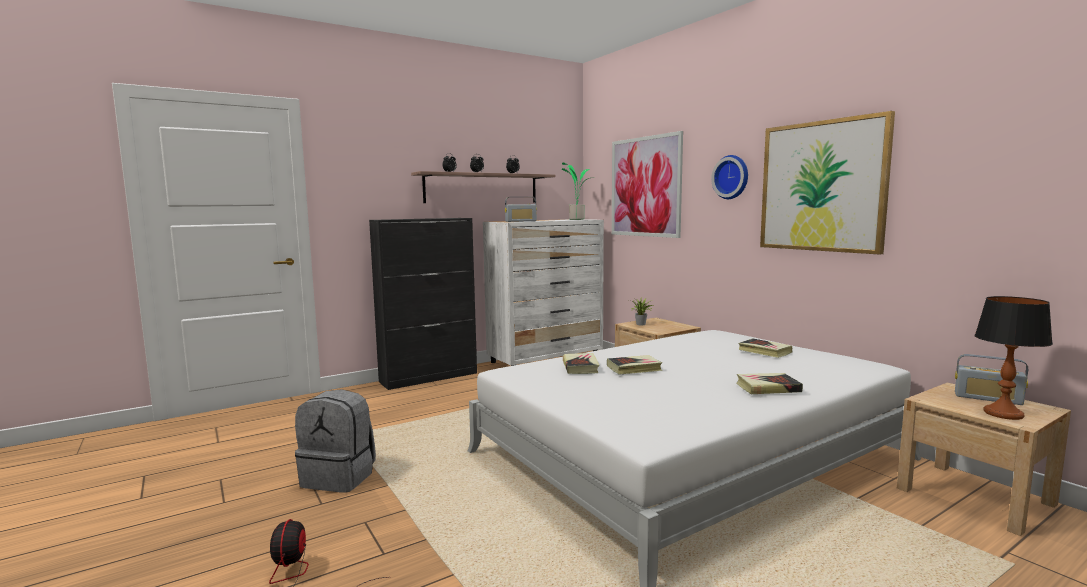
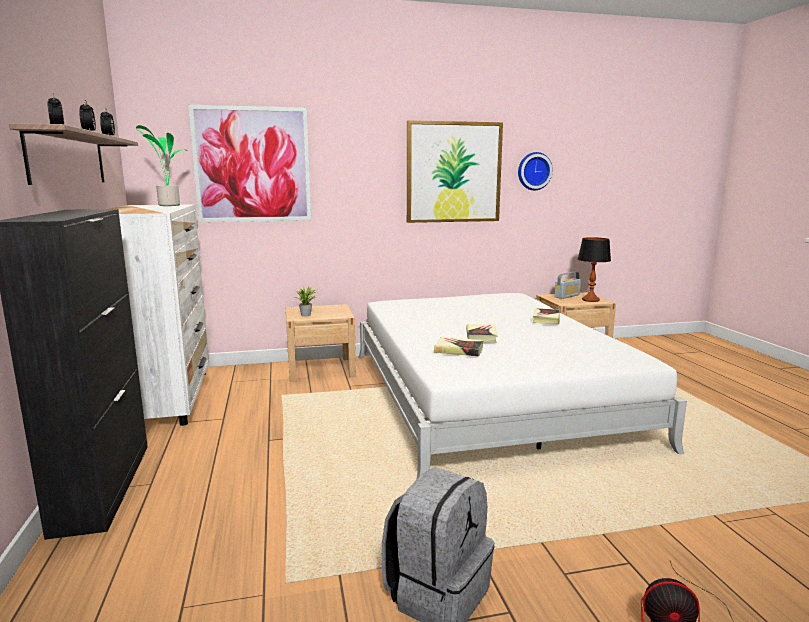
camera: 70 degrees left, 5 degrees up
radio [505,197,537,222] -> none
wall clock [711,155,748,199] -> wall clock moved to [518,152,553,190]
book [739,338,792,358] -> none

